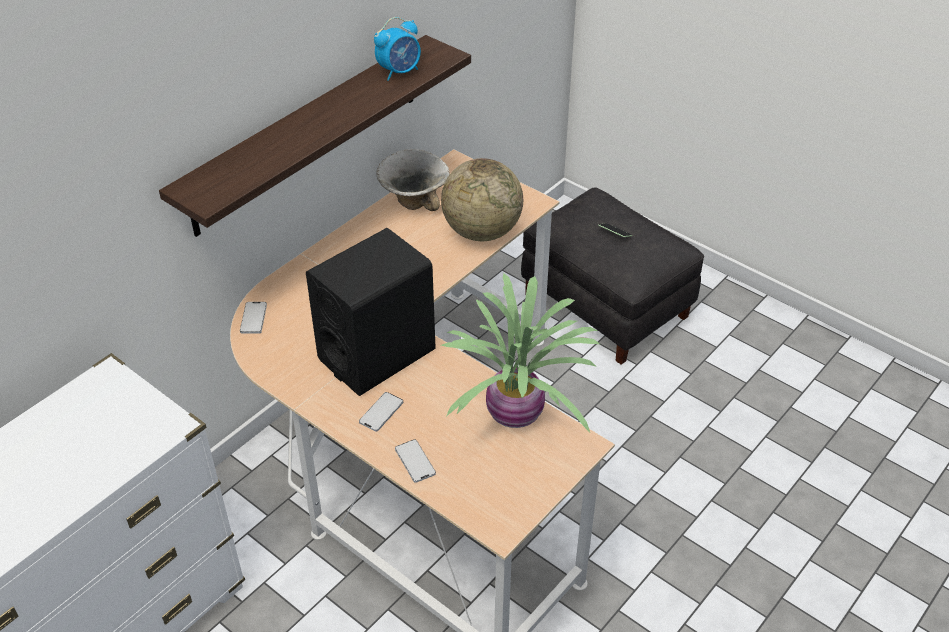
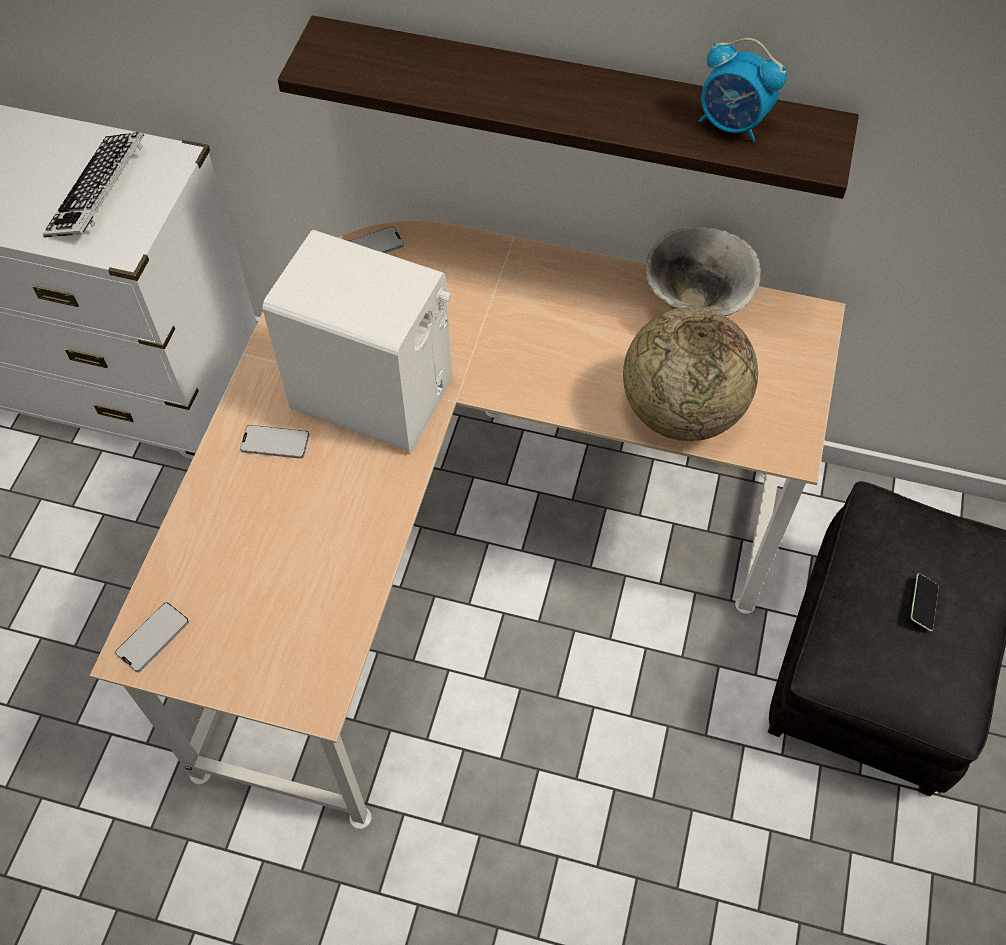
camera: 65 degrees right, 15 degrees up
black speaker [306,228,436,396] -> white speaker [262,230,452,452]
phone [395,439,436,483] -> phone moved to [115,602,189,672]
potted plant [441,272,600,433] -> none
none -> keyboard [43,132,144,237]

